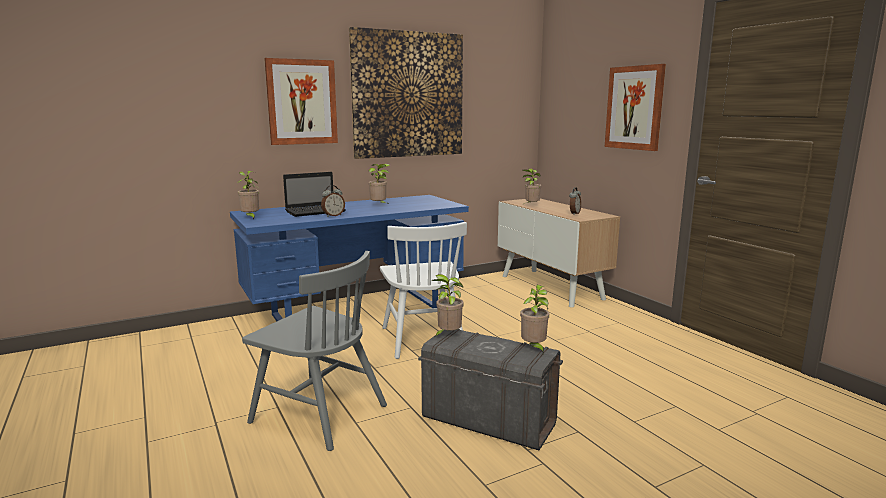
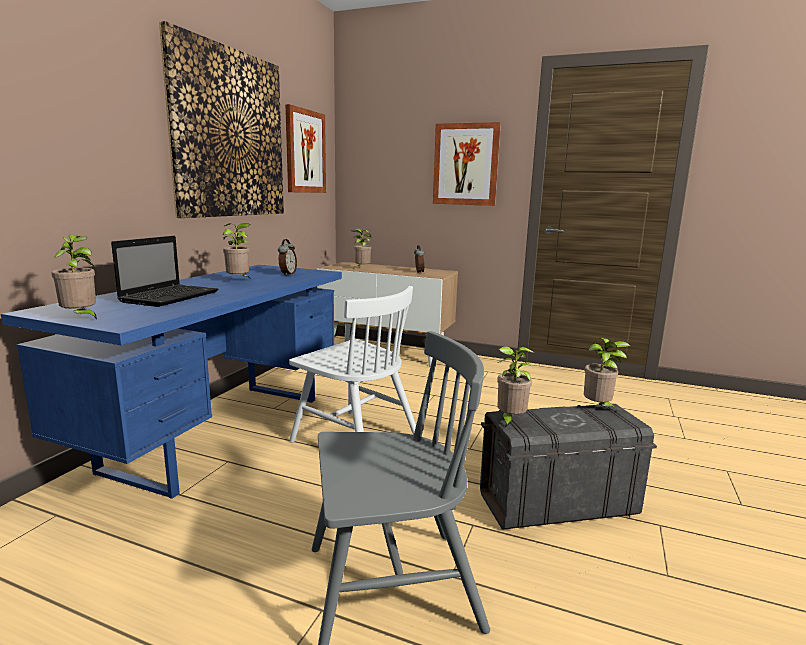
camera: 40 degrees left, 0 degrees up
picture [264,58,338,145] -> picture moved to [285,104,326,193]
alarm clock [321,185,345,217] -> alarm clock moved to [278,239,297,276]

